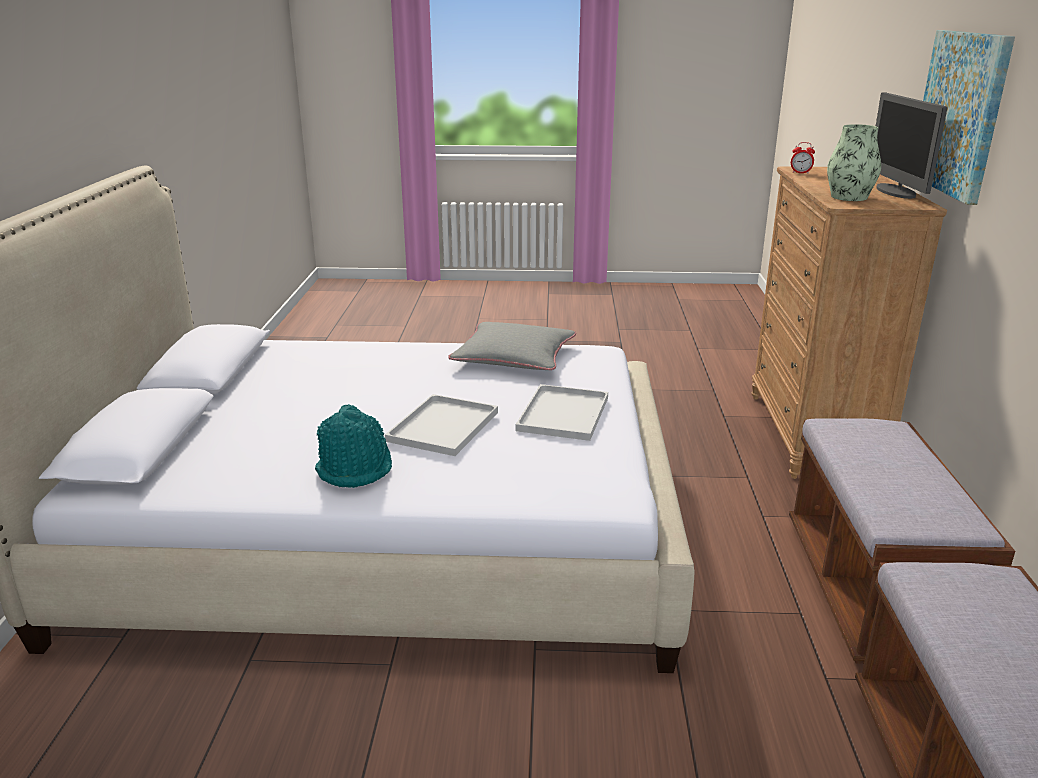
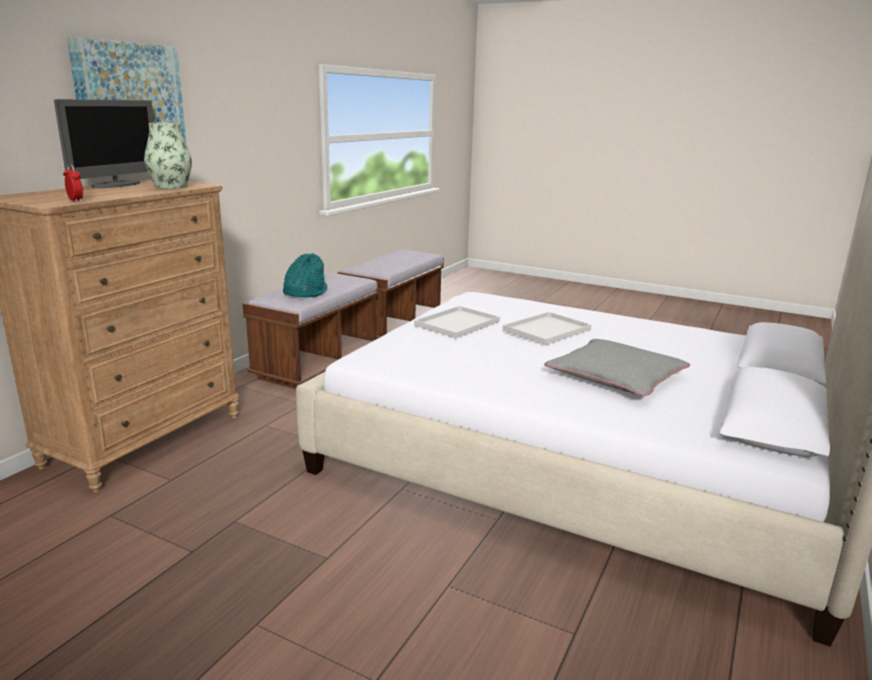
camera: 155 degrees left, 5 degrees down
turquoise hat [315,404,392,488] -> turquoise hat moved to [283,253,327,298]
grey pillow [448,322,576,370] -> grey pillow moved to [544,339,690,396]

